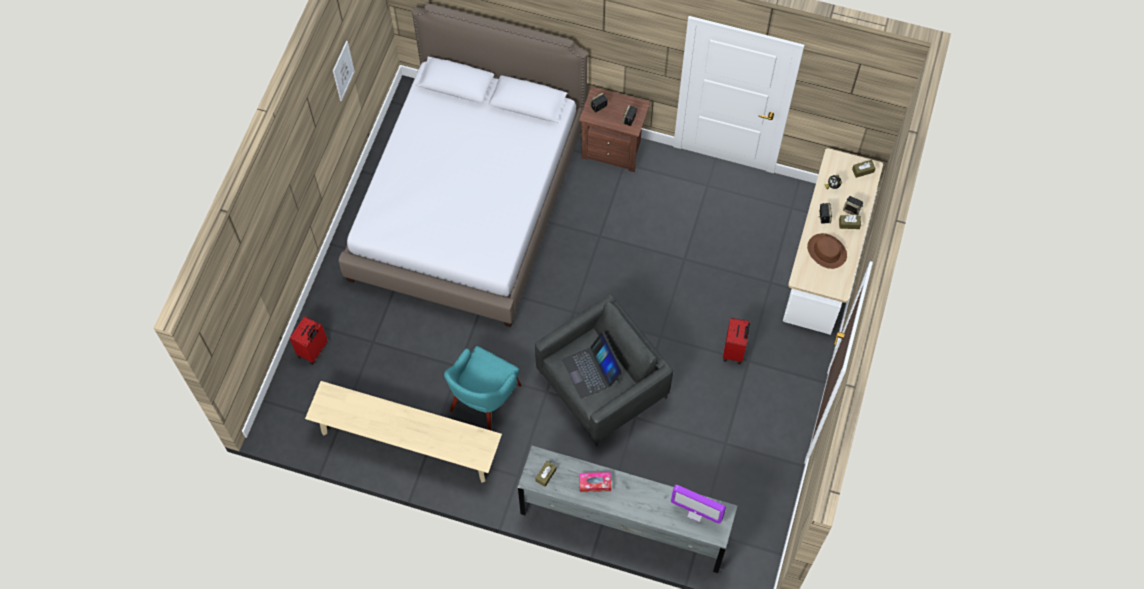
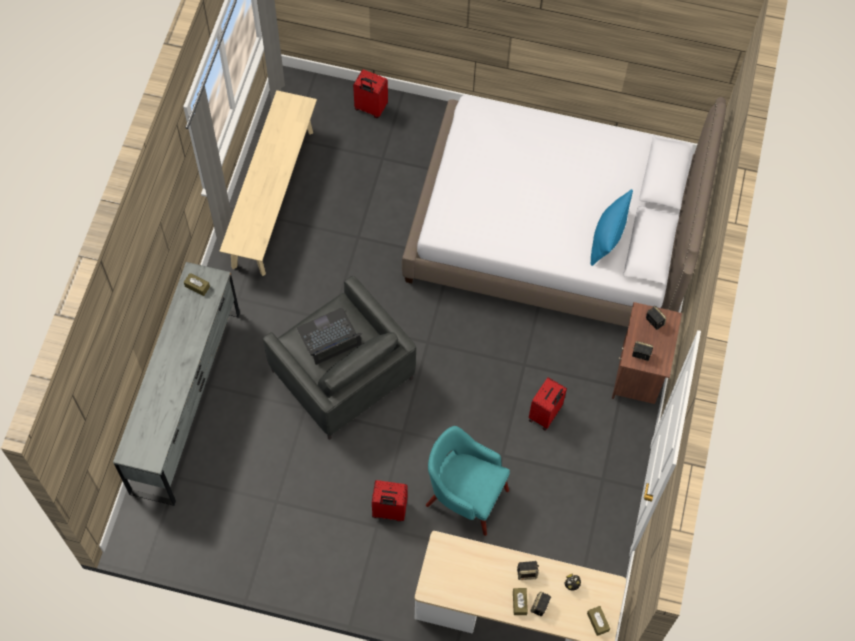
camera: 85 degrees right, 0 degrees up
picture [333,41,355,101] -> none
turquoise armchair [444,346,522,430] -> turquoise armchair moved to [426,426,510,536]
tissue box [579,472,611,492] -> none
monitor [671,485,726,524] -> none
brown hat [807,233,847,269] -> none
none -> red suitcase [529,377,567,431]
none -> blue pillow [591,189,633,266]

